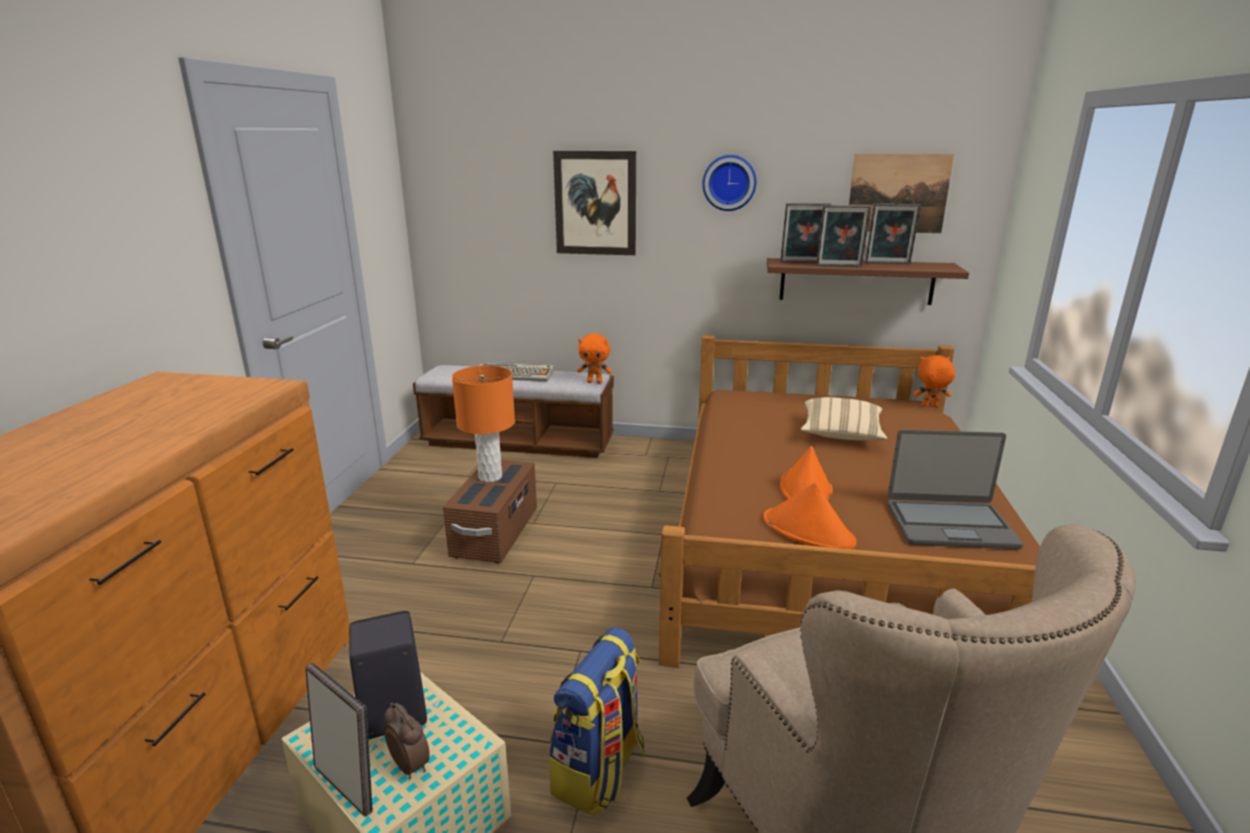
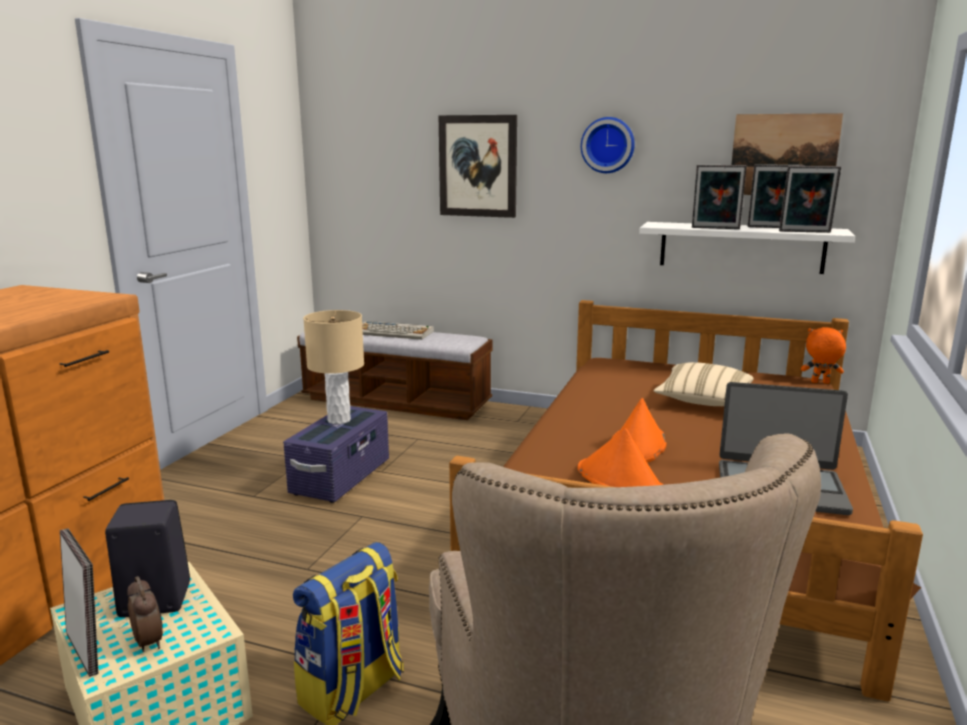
camera: 10 degrees right, 5 degrees down
brown storage box [443,460,537,563] -> purple storage box [283,406,389,503]
orange table lamp [452,365,515,482] -> beige table lamp [303,310,364,424]
orange plush toy [577,333,612,383] -> none
brown shelf [767,258,969,305] -> white shelf [639,222,855,274]
picture frame [780,203,831,263] -> picture frame moved to [779,166,841,233]

